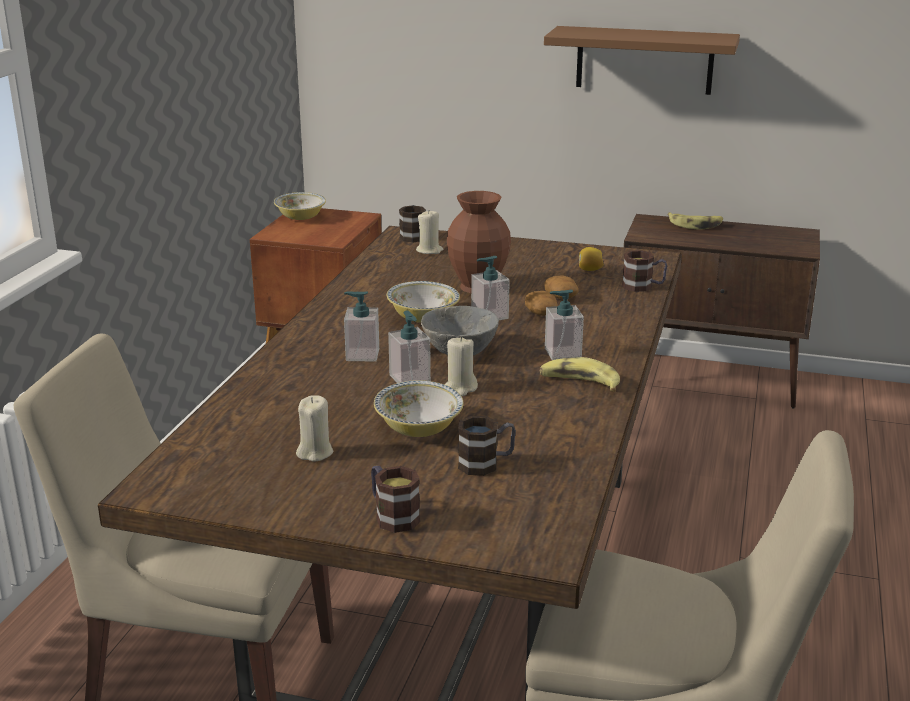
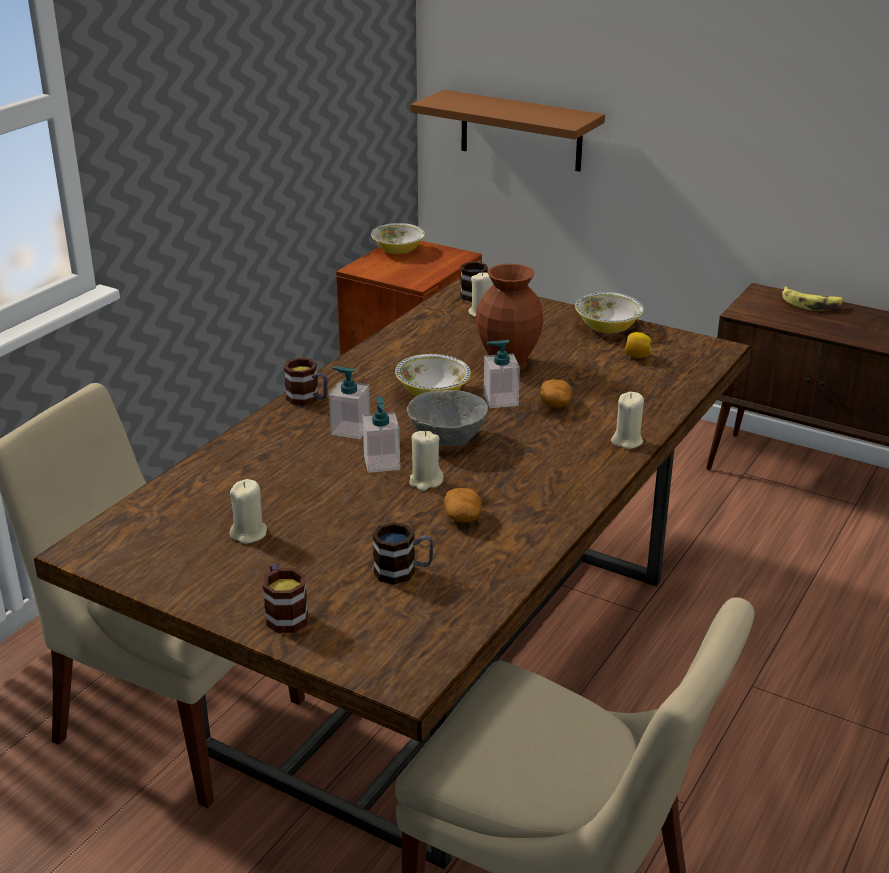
camera: 15 degrees right, 5 degrees up
bowl [374,380,464,437] -> bowl moved to [575,292,644,333]
banana [540,357,620,392] -> none
brown shelf [544,26,740,95] -> brown shelf moved to [410,90,605,172]
potato [544,275,579,299] -> potato moved to [444,488,482,523]
soap dispenser [545,290,584,360] -> none
mug [622,250,667,292] -> mug moved to [284,358,328,405]
none -> beige candle [611,392,644,449]

